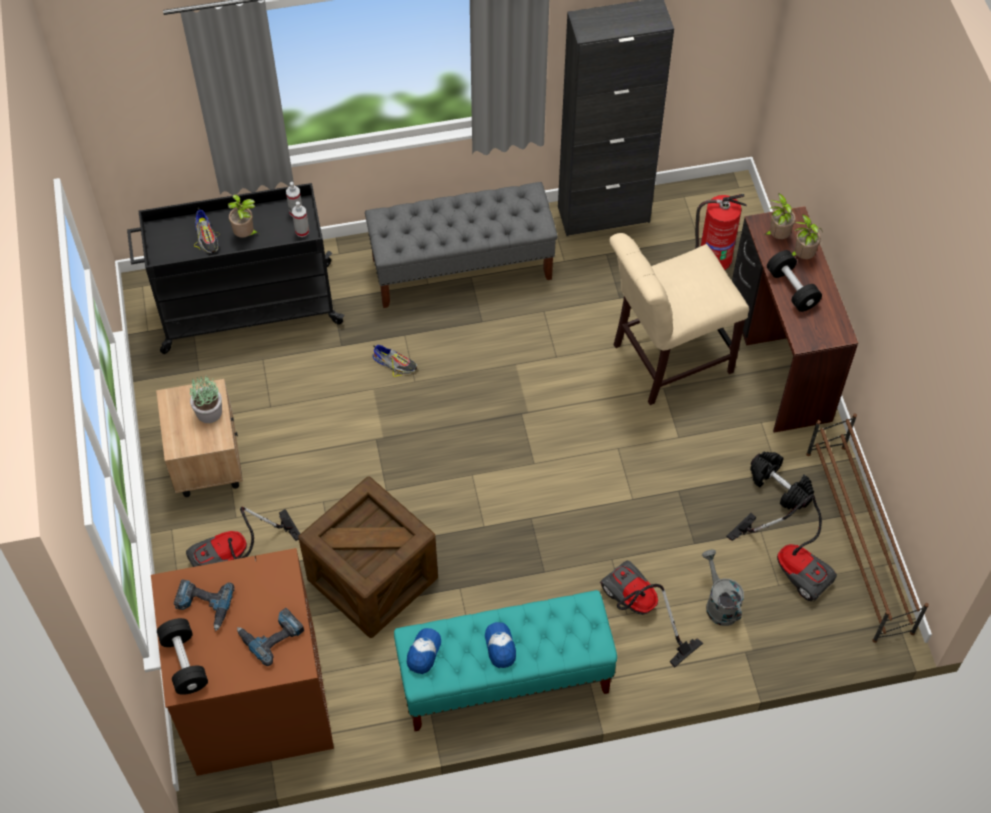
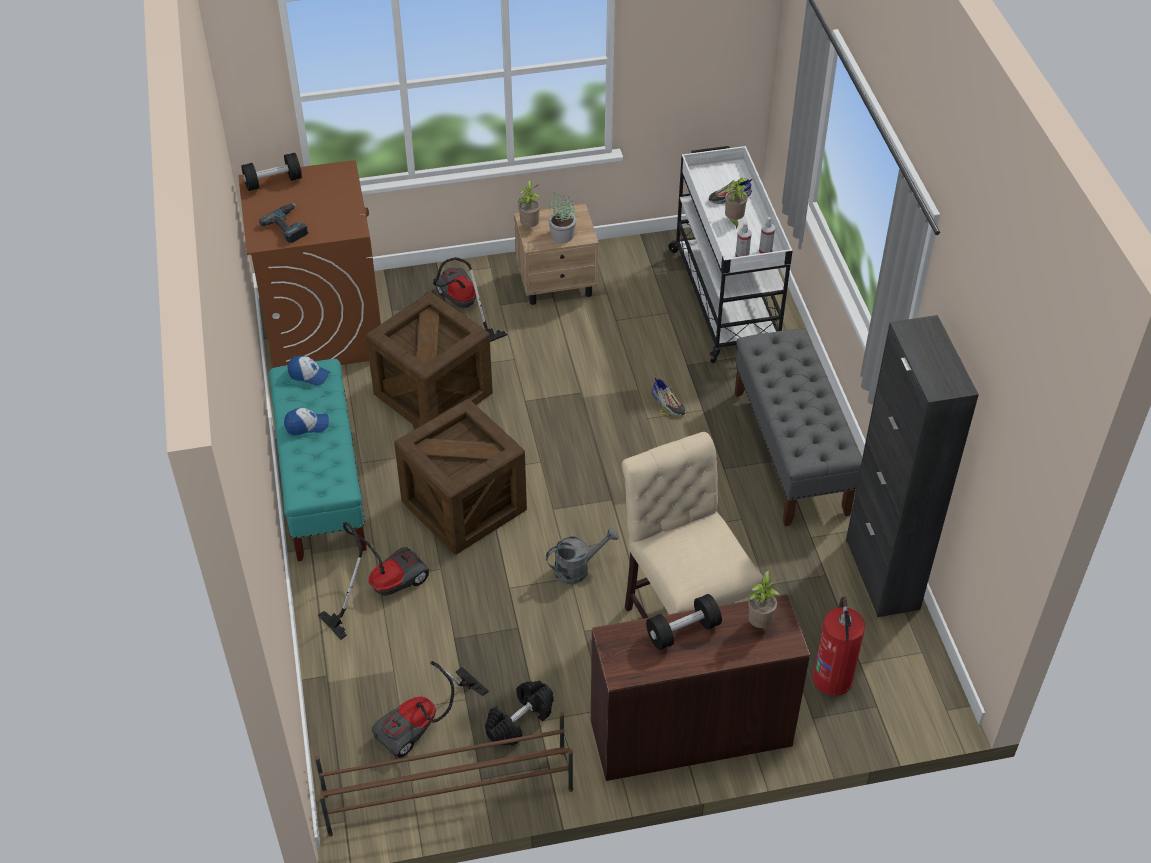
camera: 90 degrees right, 10 degrees down
black cart [127,183,344,354] -> white cart [668,146,792,363]
power drill [174,579,234,631] -> none
shoe [372,345,417,377] -> shoe turned 60 degrees counterclockwise [651,378,686,416]
grey watering can [702,549,744,626] -> grey watering can moved to [546,527,619,584]
potted plant [792,214,822,259] -> potted plant moved to [518,180,540,227]
none -> crate [394,399,527,555]

